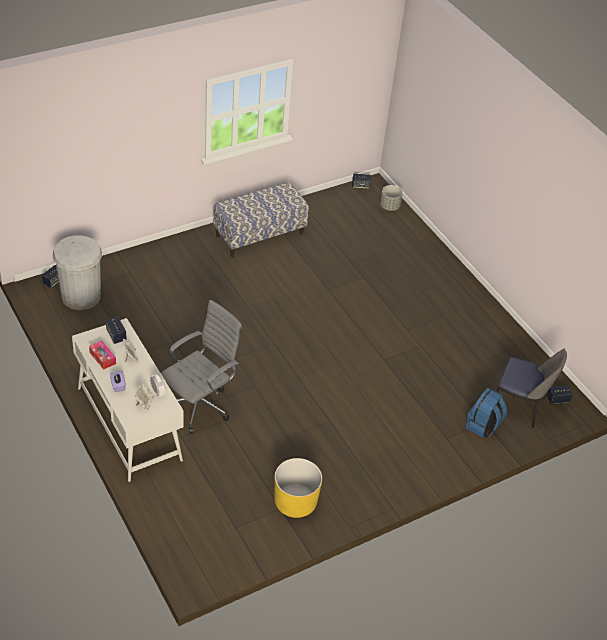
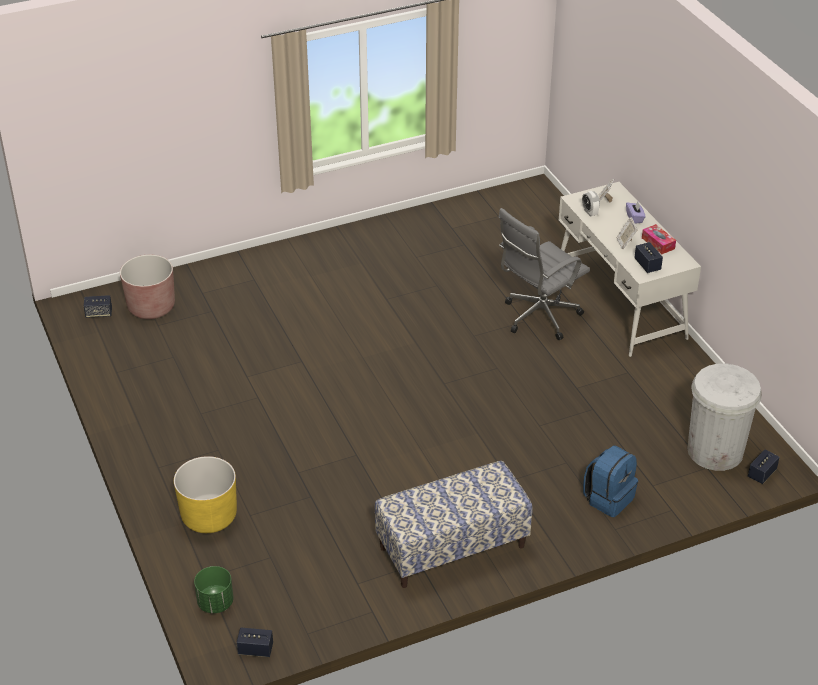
camera: 170 degrees left, 5 degrees down
yellow planter [274,458,322,518] -> yellow planter moved to [174,456,237,533]
grey planter [380,185,403,211] -> green planter [194,566,233,613]
blue backpack [465,387,507,438] -> blue backpack moved to [583,445,638,517]
chair [497,349,567,428] -> brown planter [120,255,175,319]

